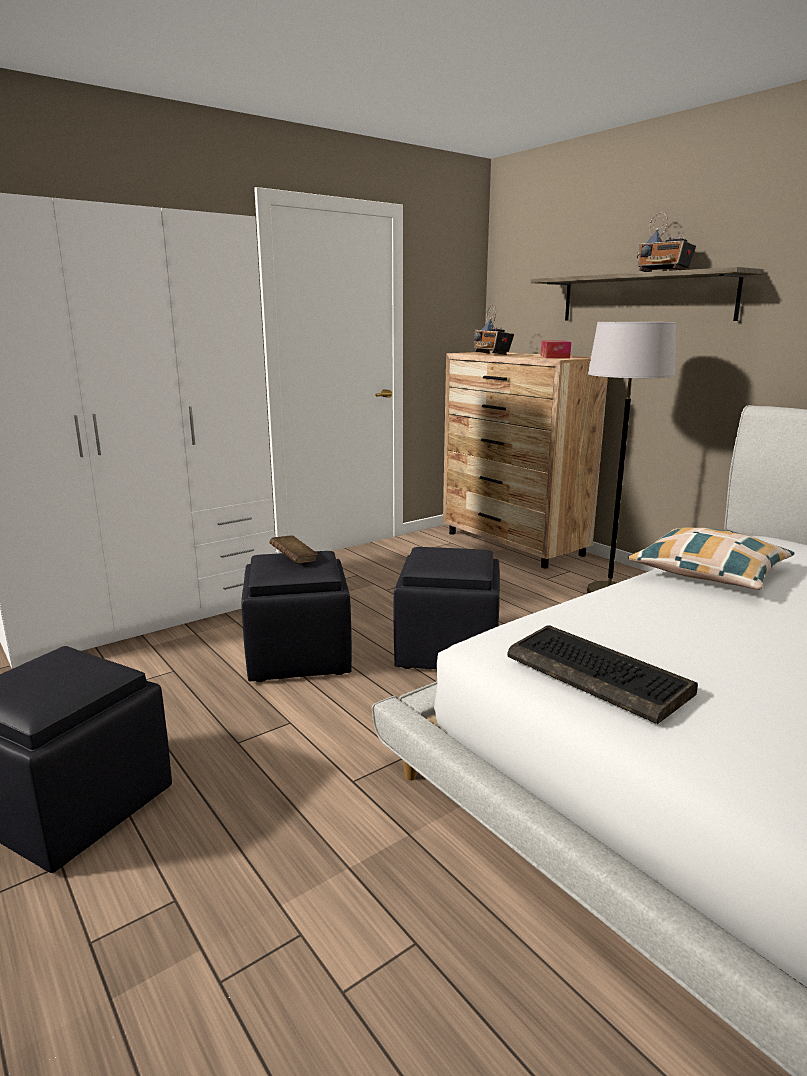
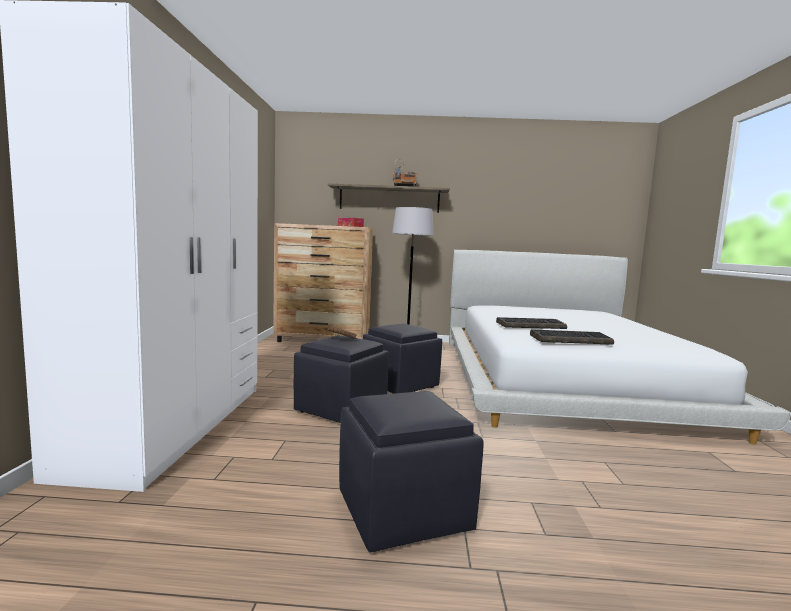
camera: 50 degrees left, 10 degrees down
radio [473,305,514,355] -> none
pillow [628,528,795,590] -> none
none -> keyboard [496,317,567,329]

